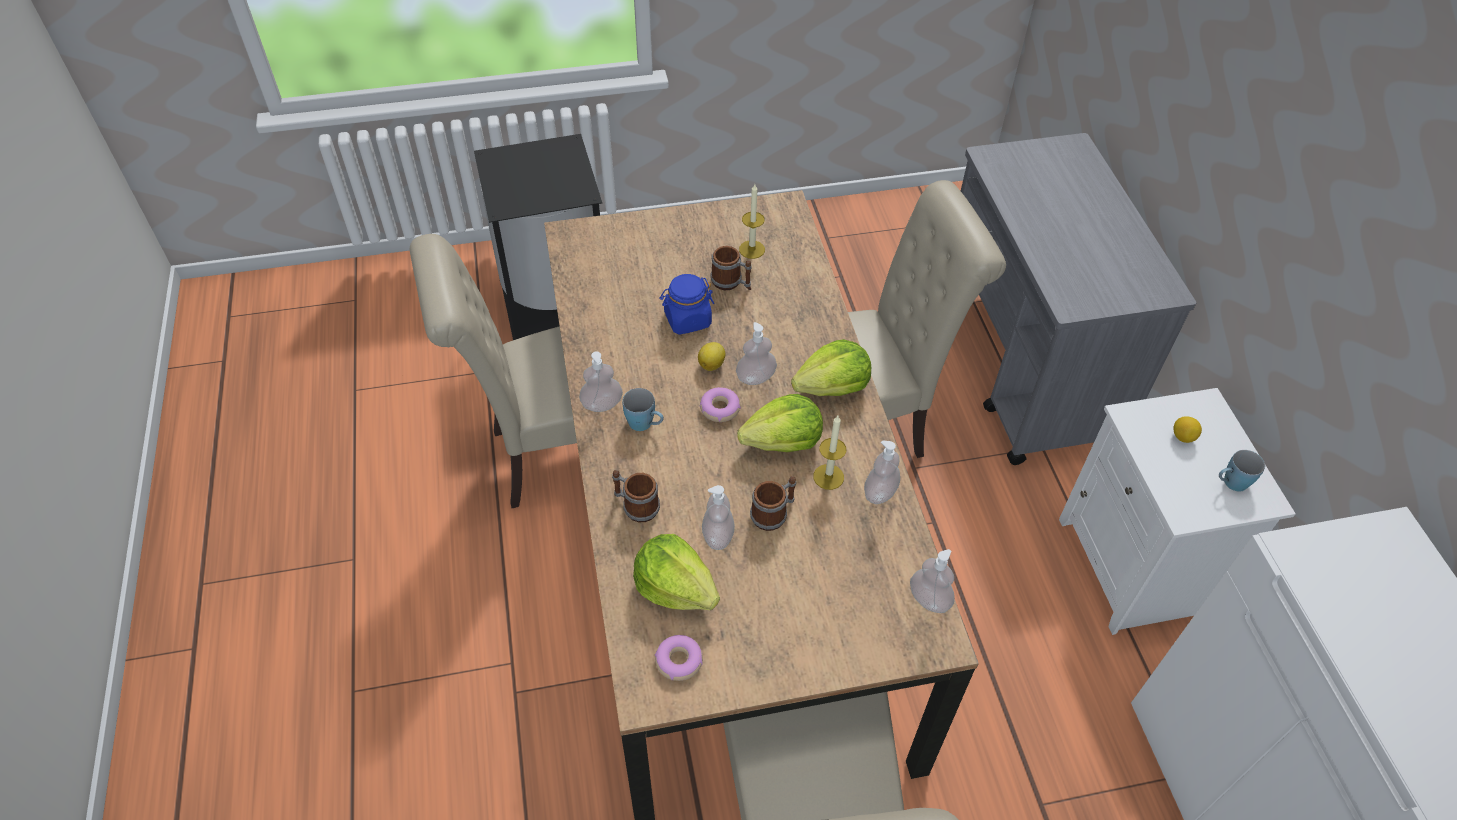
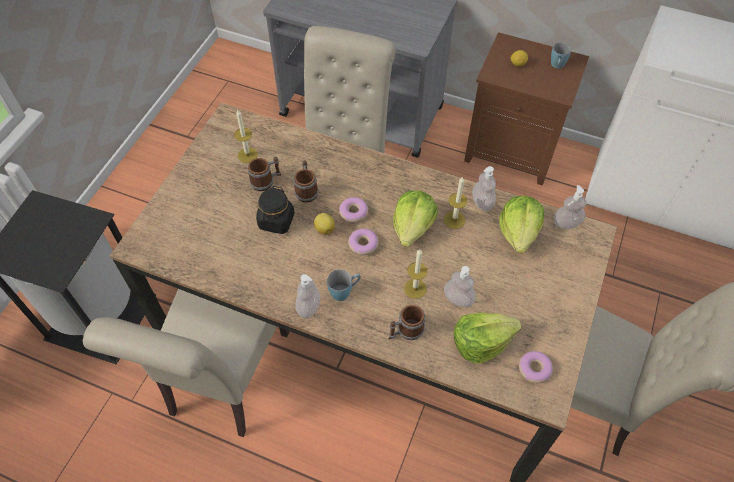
camera: 55 degrees left, 5 degrees up
blue jar [659,274,714,335] -> black jar [256,186,295,234]
soap dispenser [736,322,777,385] -> donut [339,197,368,223]
mug [750,476,796,531] -> mug moved to [293,160,319,203]
lettuce [791,339,871,396] -> lettuce moved to [499,195,544,253]
white nightstand [1059,388,1296,635] -> brown nightstand [464,32,589,186]
none -> candle [404,249,427,299]

